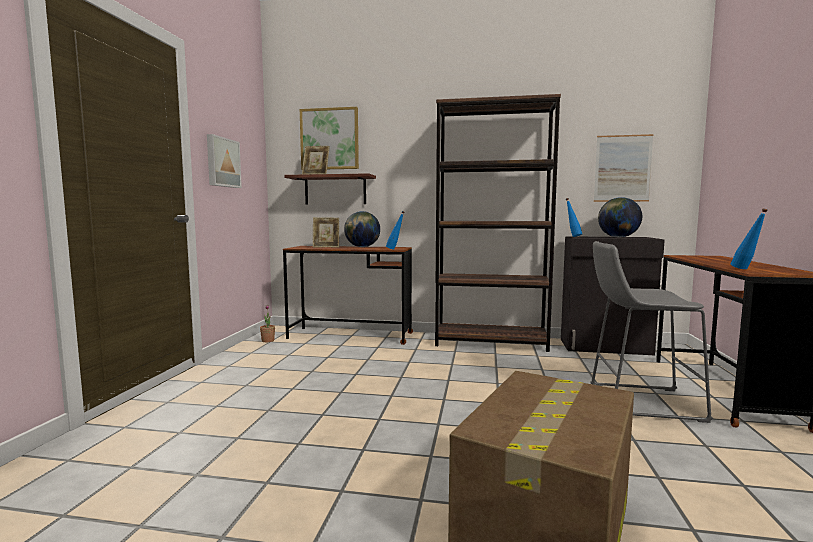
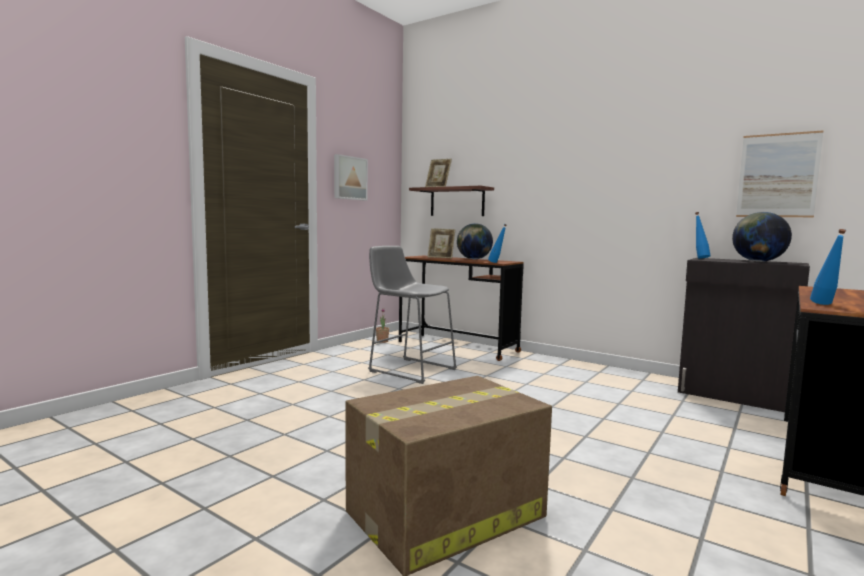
camera: 25 degrees right, 0 degrees up
picture [300,107,359,170] -> none
brown bookcase [435,94,561,352] -> none
grey stool [590,241,713,423] -> grey stool moved to [368,246,457,384]

